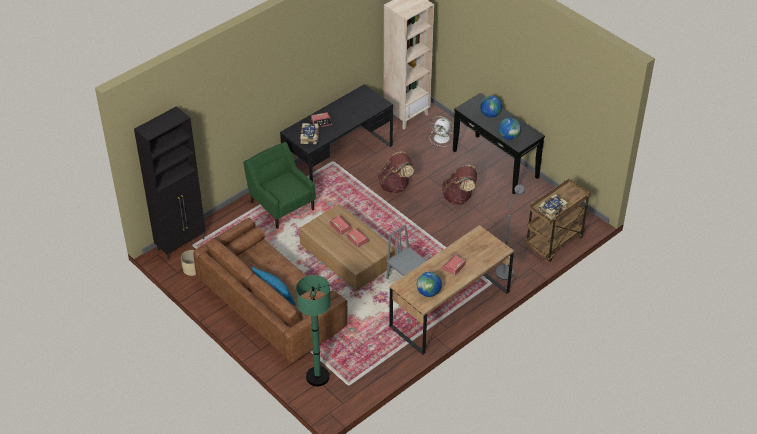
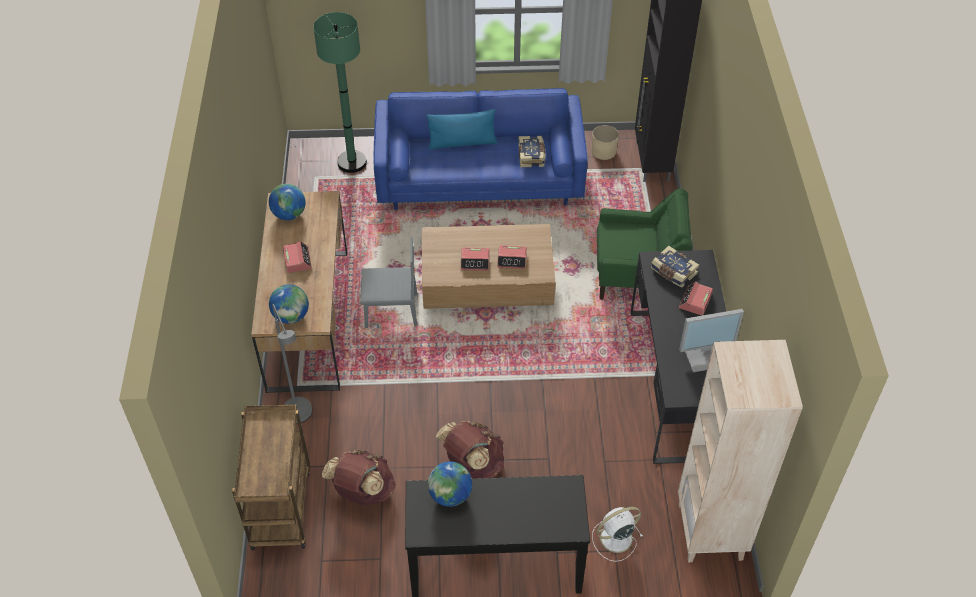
camera: 130 degrees right, 5 degrees up
brown sofa [193,218,348,363] -> blue sofa [374,88,588,210]
brown backpack [377,152,414,194] -> brown backpack moved to [322,450,396,505]
globe [480,95,502,118] -> globe moved to [269,284,309,324]
book [539,194,568,219] -> book moved to [518,136,546,168]
none -> monitor [679,309,744,372]

